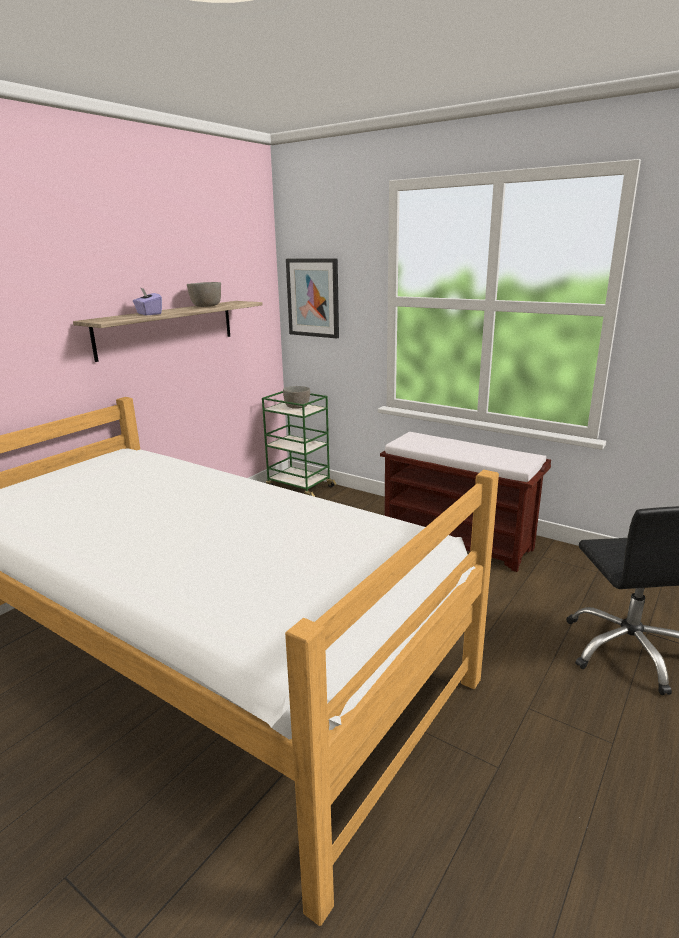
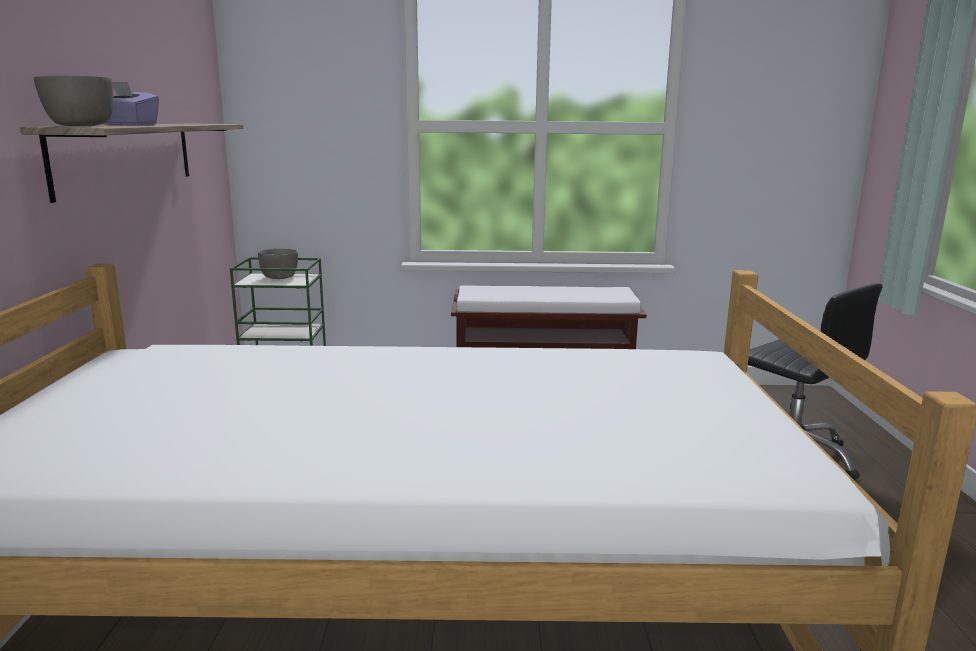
camera: 35 degrees left, 5 degrees down
grey bowl [187,282,221,307] -> grey bowl moved to [34,75,113,126]
picture [286,258,339,338] -> none

